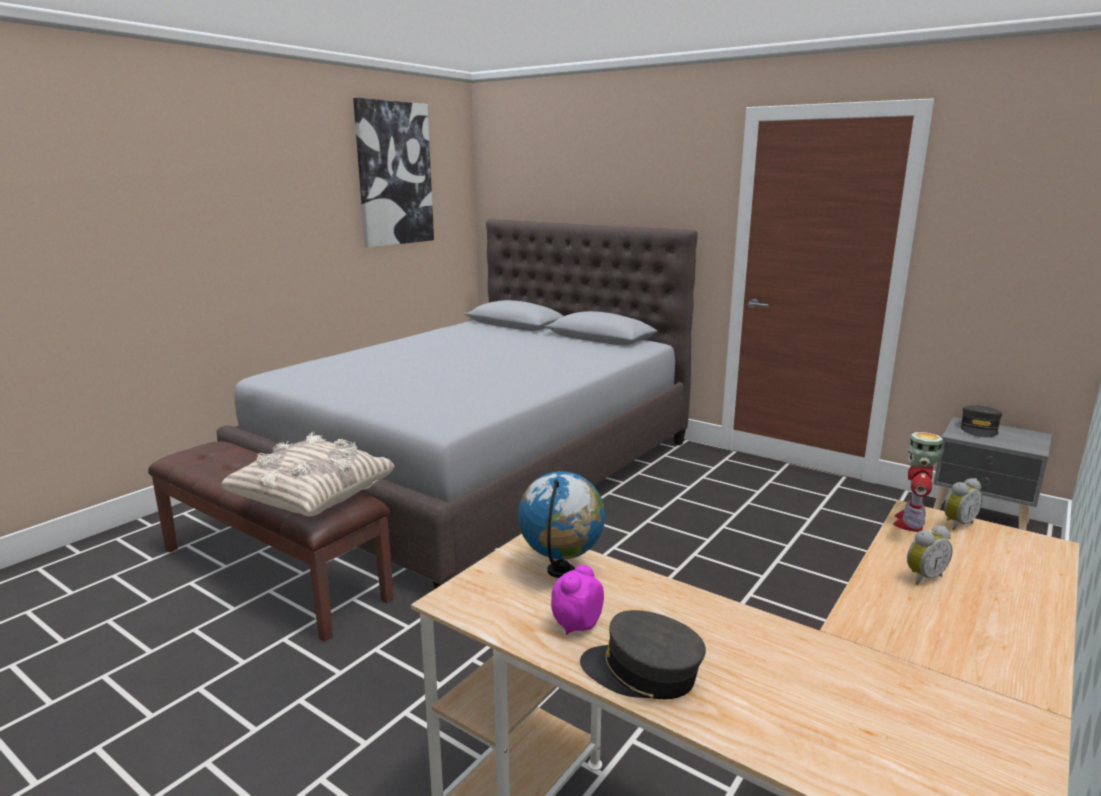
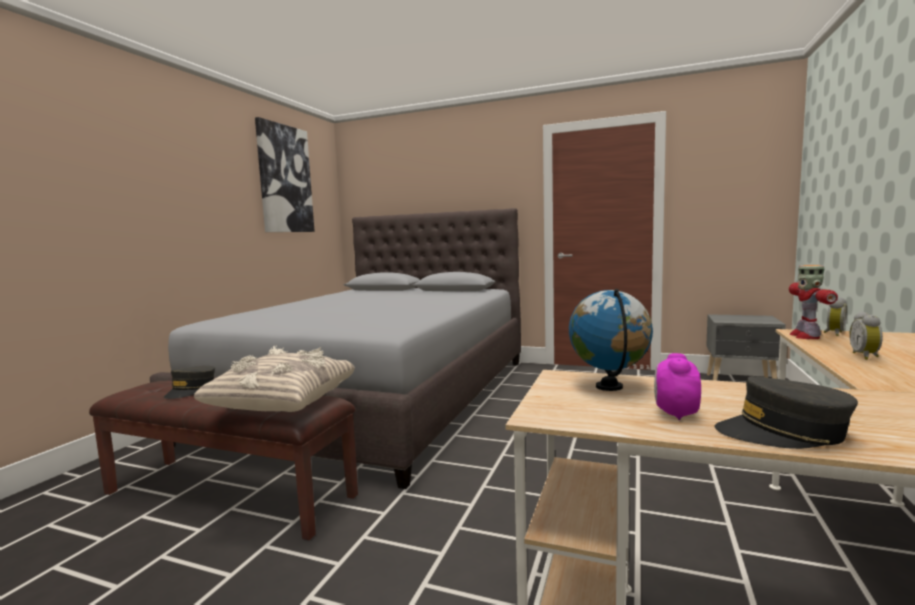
camera: 15 degrees left, 10 degrees down
alarm clock [907,526,953,585] -> alarm clock turned 150 degrees clockwise [849,312,883,360]
grey cap [961,405,1002,437] -> grey cap moved to [164,366,215,399]

